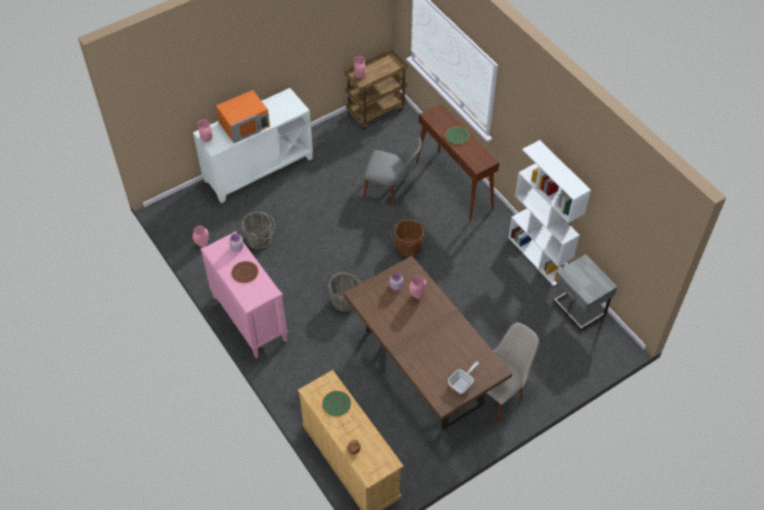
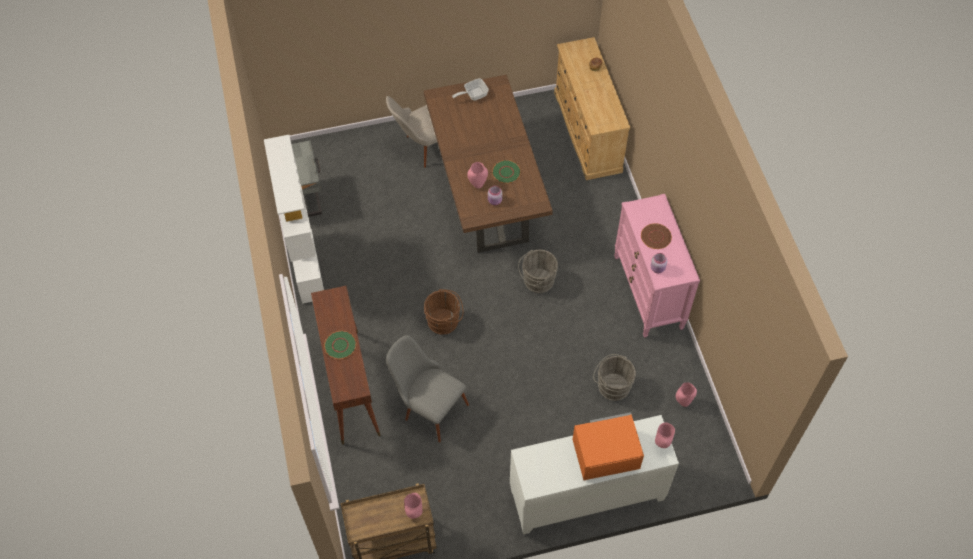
camera: 160 degrees left, 5 degrees up
green plate [322,391,351,417] -> green plate moved to [492,160,521,183]

